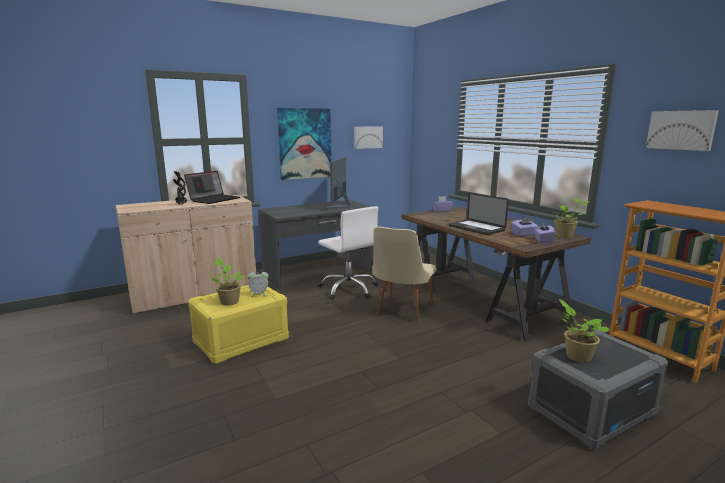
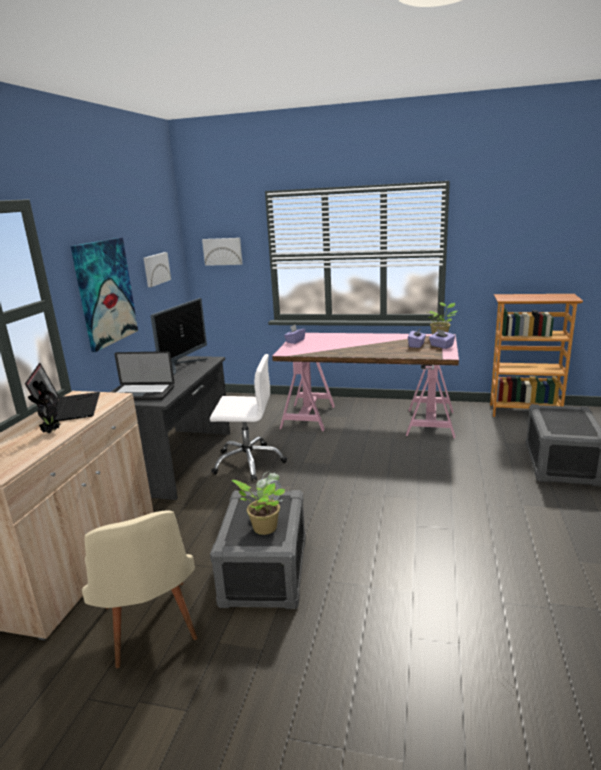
camera: 45 degrees left, 5 degrees up
yellow storage box [188,285,289,364] -> grey storage box [210,490,306,609]
monitor [326,157,353,209] -> monitor turned 120 degrees counterclockwise [150,298,208,375]
beige chair [372,227,437,323] -> beige chair moved to [82,511,197,668]
brown desk [402,207,591,342] -> pink desk [272,333,459,439]
laptop [449,193,509,235] -> laptop moved to [113,351,175,400]
potted plant [559,299,610,363] -> none
picture [646,110,719,151] -> picture moved to [202,238,242,266]

